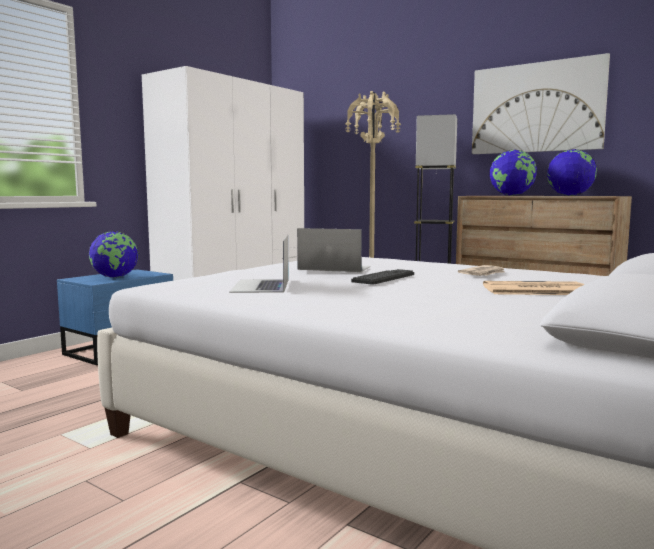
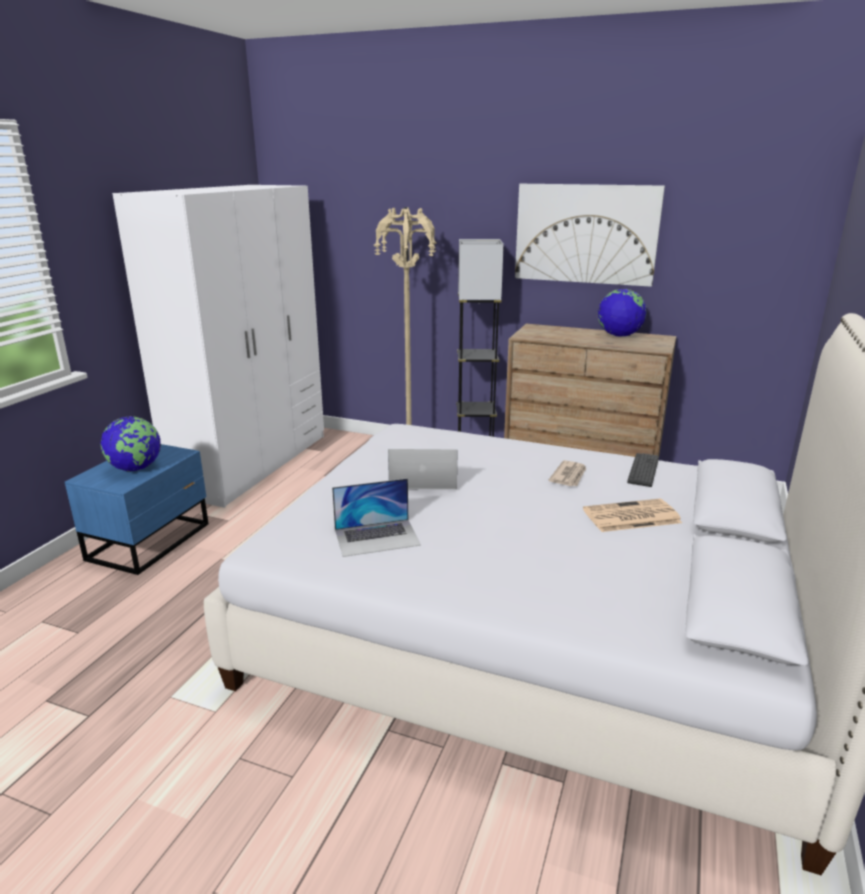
camera: 15 degrees left, 15 degrees up
laptop [229,235,289,293] -> laptop turned 90 degrees counterclockwise [332,478,421,557]
keyboard [351,269,414,285] -> keyboard moved to [627,453,659,487]
globe [490,150,537,196] -> none

